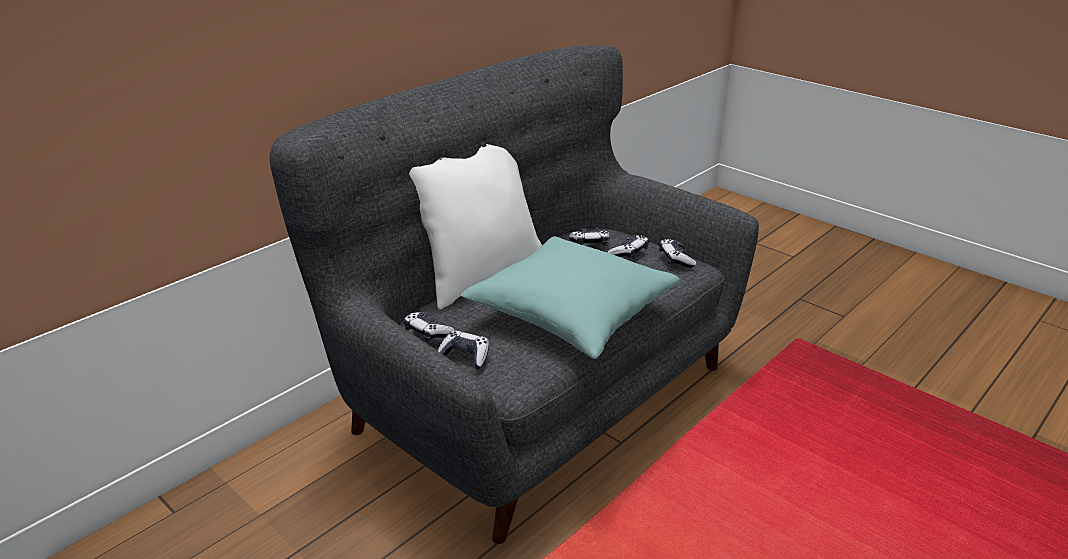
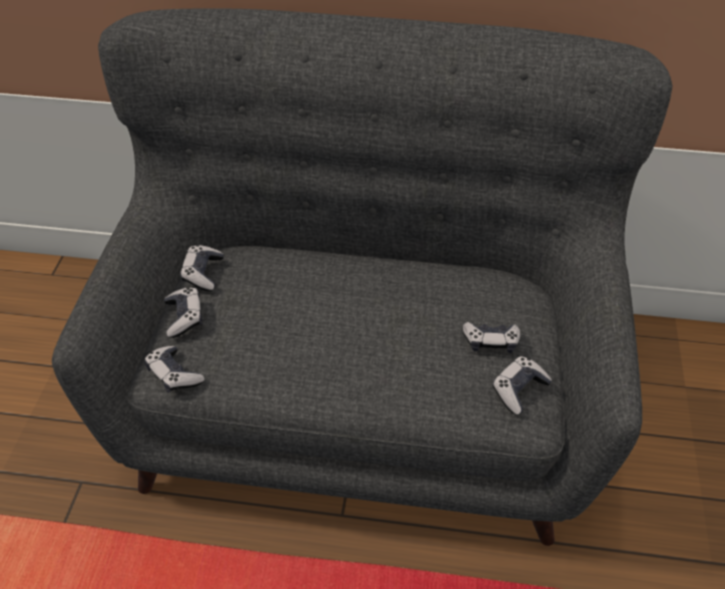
camera: 55 degrees right, 15 degrees up
white pillow [409,144,542,310] -> none
turquoise pillow [461,236,680,359] -> none
game controller [569,228,610,246] -> game controller moved to [144,346,205,393]

